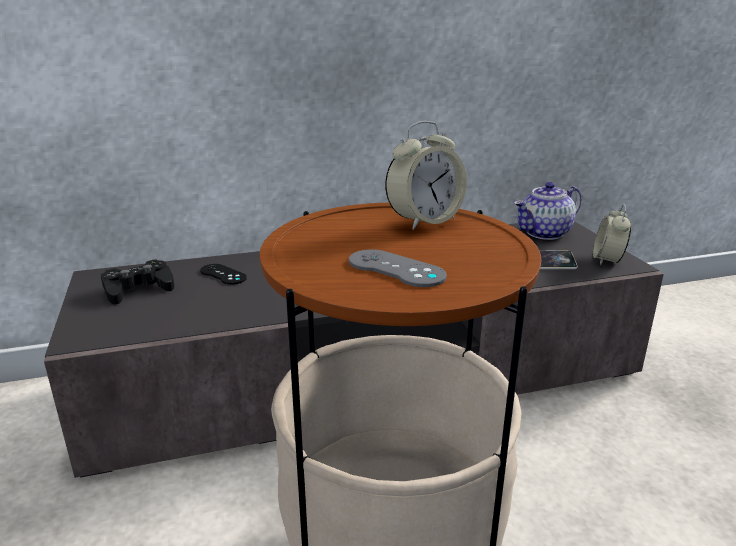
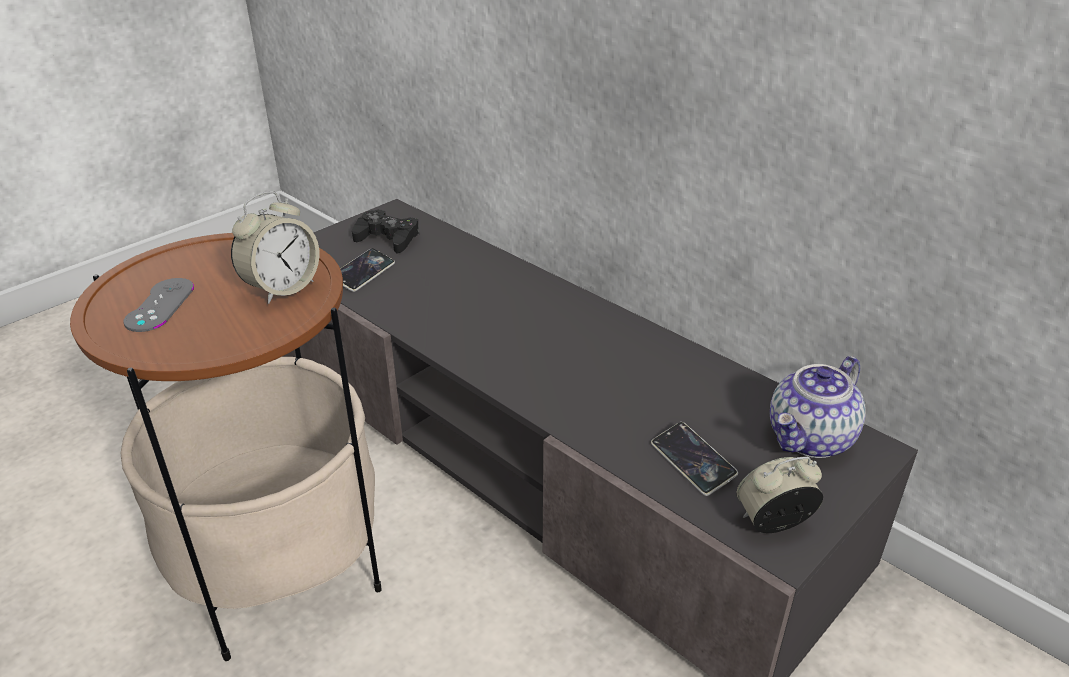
camera: 60 degrees right, 10 degrees up
black game controller [200,264,247,285] -> none
alarm clock [385,121,467,230] -> alarm clock turned 75 degrees counterclockwise [231,191,319,304]
teapot [514,182,581,240] -> teapot turned 75 degrees counterclockwise [770,356,866,458]
none -> phone [340,248,395,292]

